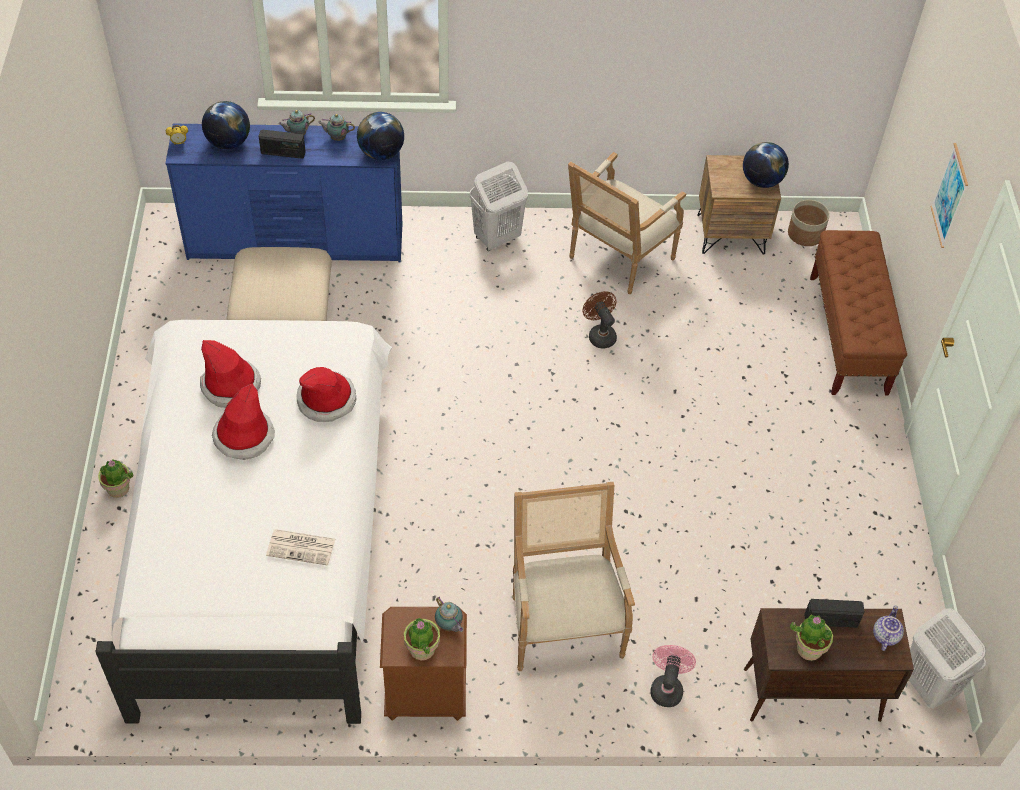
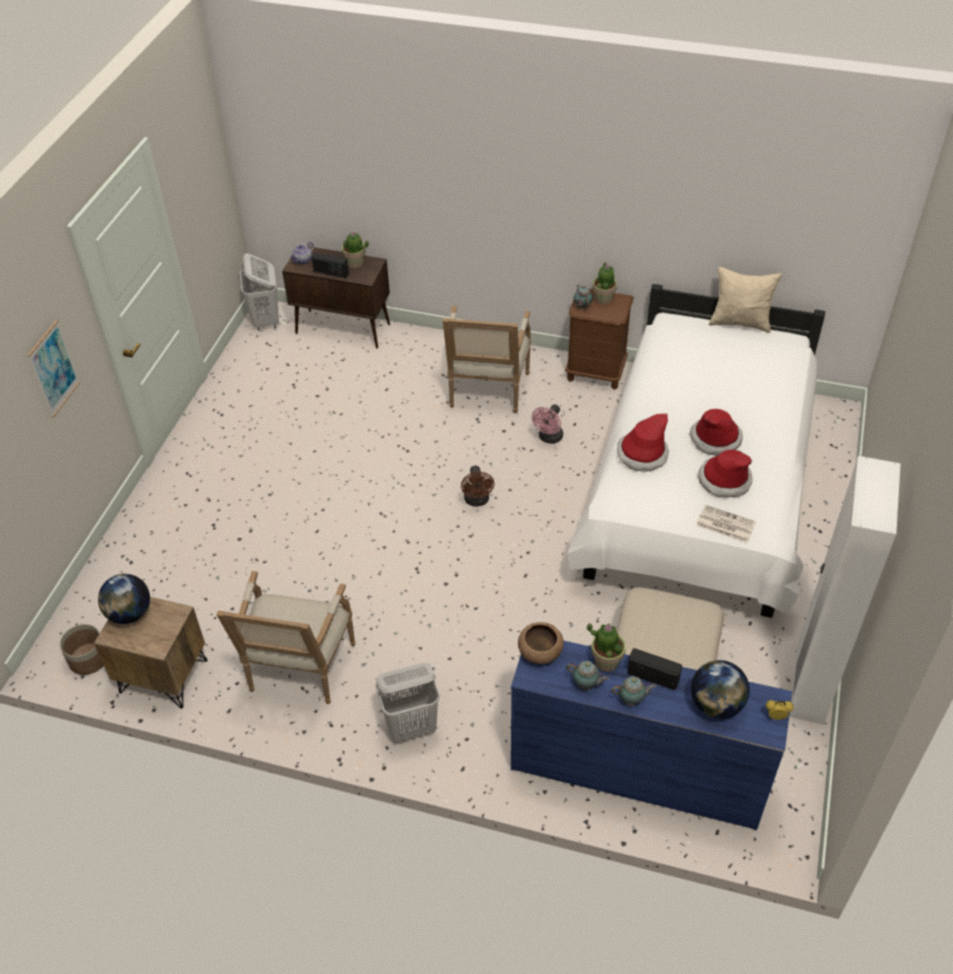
camera: 160 degrees left, 5 degrees down
potted plant [98,459,133,498] -> potted plant moved to [587,623,626,672]
newspaper [266,529,335,566] -> newspaper moved to [696,505,756,543]
globe [357,112,404,160] -> brown bowl [518,622,564,664]
armchair [568,152,686,294] -> armchair turned 135 degrees clockwise [217,571,355,704]
brown fan [583,291,617,349] -> brown fan moved to [461,466,494,506]
pink fan [650,645,696,707] -> pink fan moved to [532,404,563,444]
brown bench [810,230,907,396] -> none
none -> beige pillow [709,267,782,333]
none -> white wardrobe [790,456,901,725]

